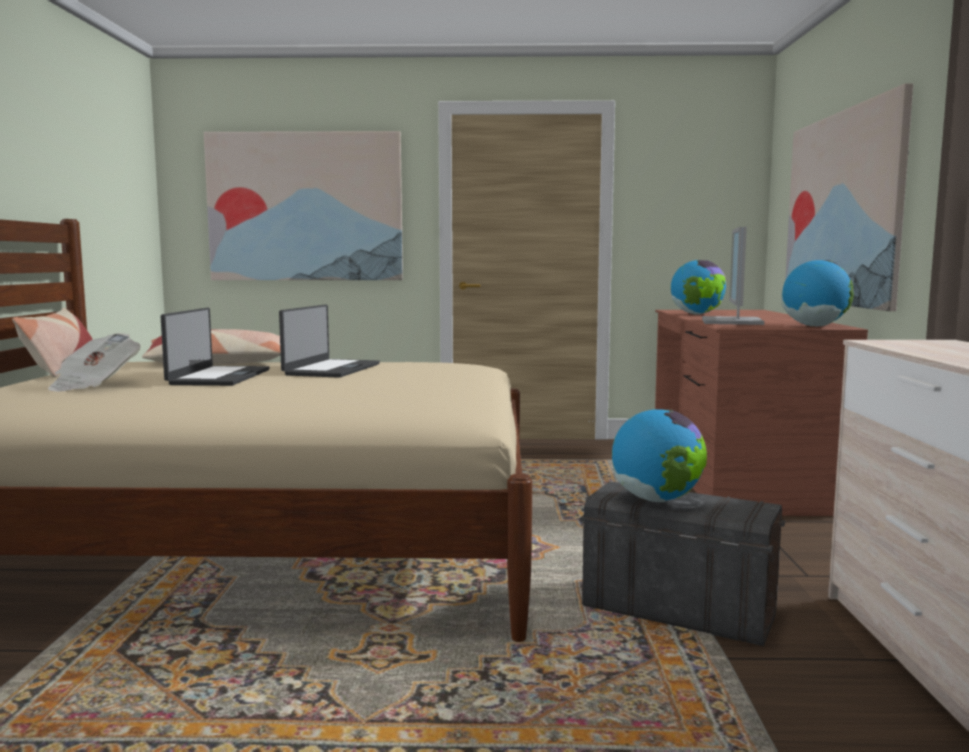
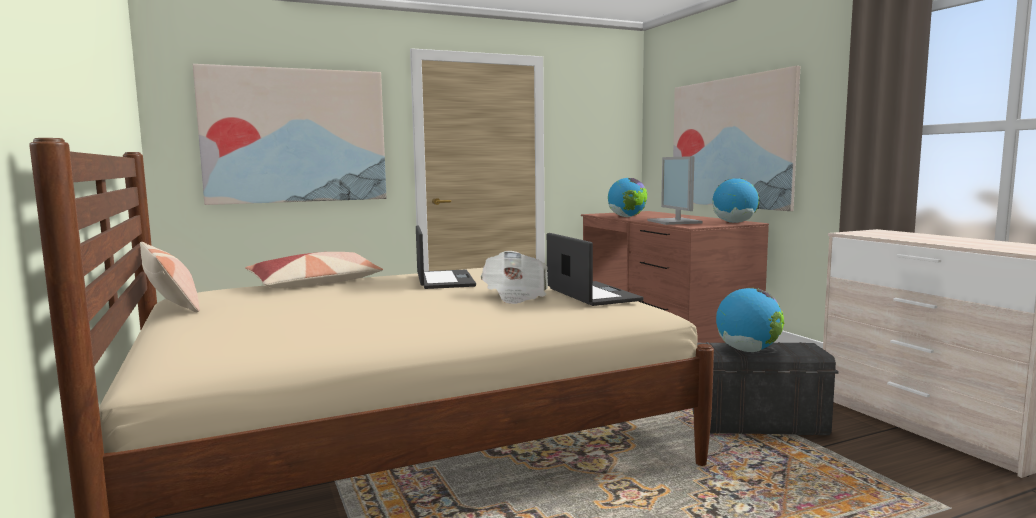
camera: 25 degrees left, 0 degrees up
newspaper [48,333,141,392] -> newspaper moved to [480,251,548,304]
laptop [161,307,269,386] -> laptop moved to [547,233,644,306]

